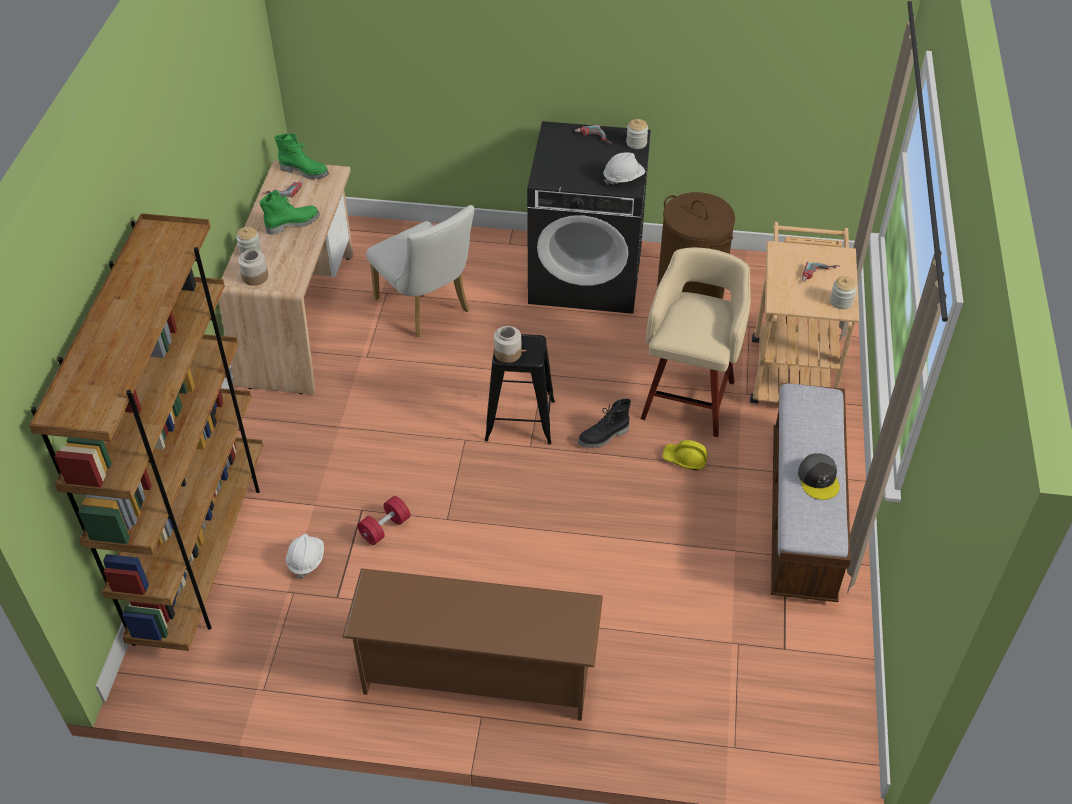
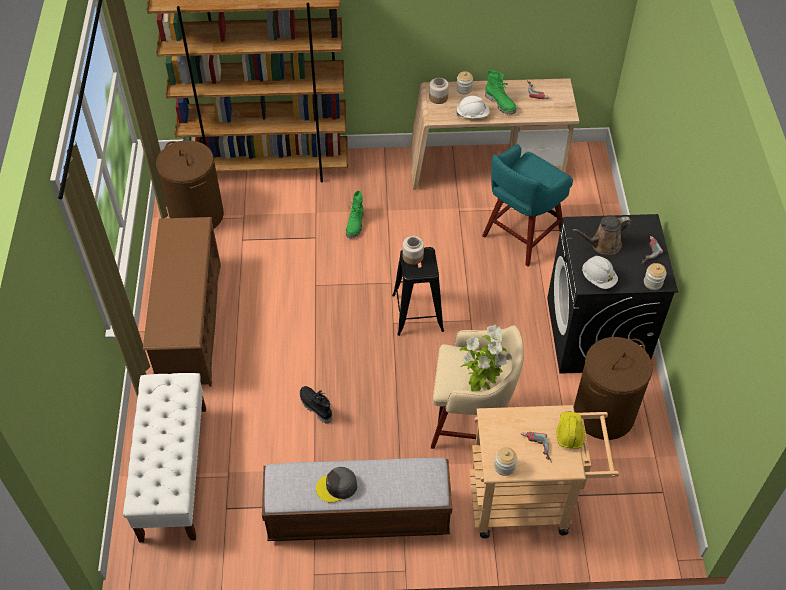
camera: 80 degrees right, 5 degrees up
green boot [274,133,329,179] -> green boot moved to [346,191,363,239]
white hard hat [286,534,324,578] -> white hard hat moved to [456,96,489,118]
red dumbbell [357,496,410,545] -> none
white chair [366,205,474,337] -> turquoise stool [482,144,573,267]
black boot [578,399,631,448] -> black boot moved to [300,386,332,424]
yellow hard hat [663,440,708,471] -> yellow hard hat moved to [556,412,585,448]
none -> white bench [123,373,206,542]
none -> brown laundry basket [156,140,224,229]
none -> potted plant [459,325,507,392]
none -> brown watering can [572,216,632,255]

